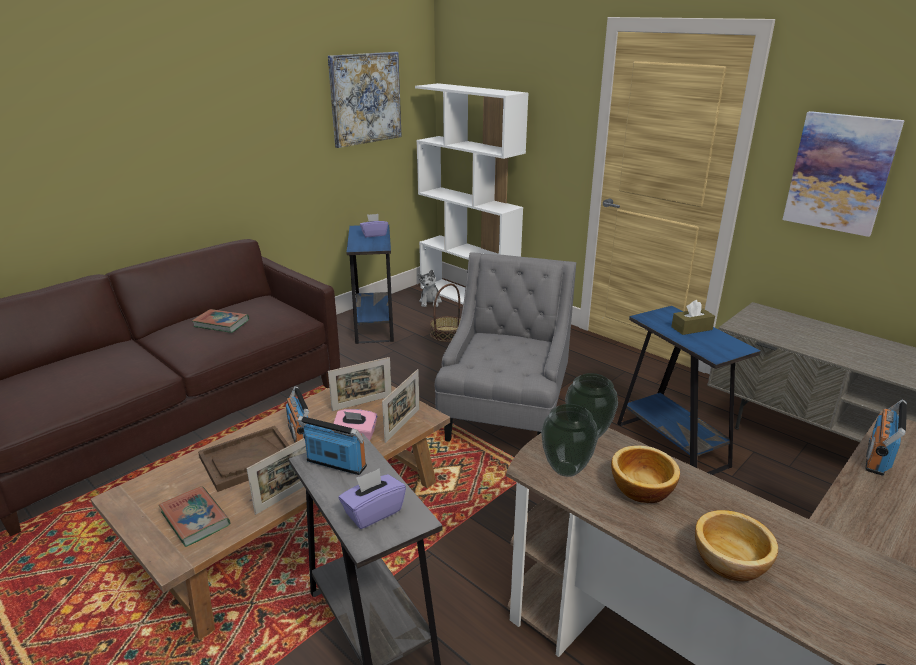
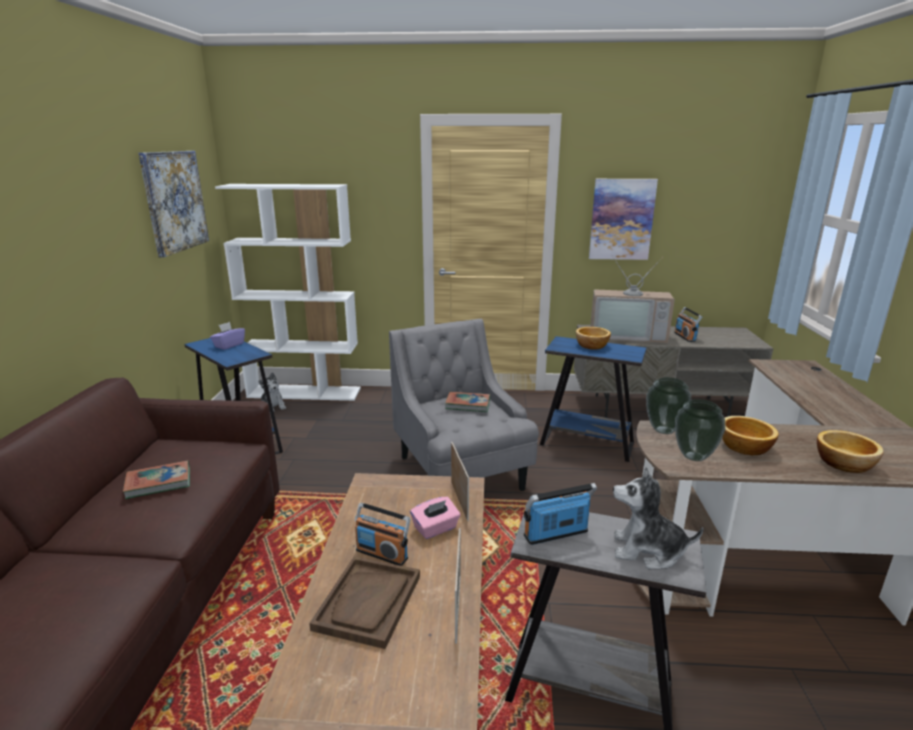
camera: 40 degrees left, 5 degrees down
book [158,486,230,547] -> book moved to [445,392,490,412]
picture frame [328,357,392,411] -> none
purple tissue box [339,468,406,529] -> plush toy [613,467,704,570]
basket [430,284,461,342] -> none
brown tissue box [671,300,715,335] -> bowl [576,327,611,350]
radio [865,399,907,476] -> radio moved to [674,307,702,342]
none -> television [590,256,675,343]

